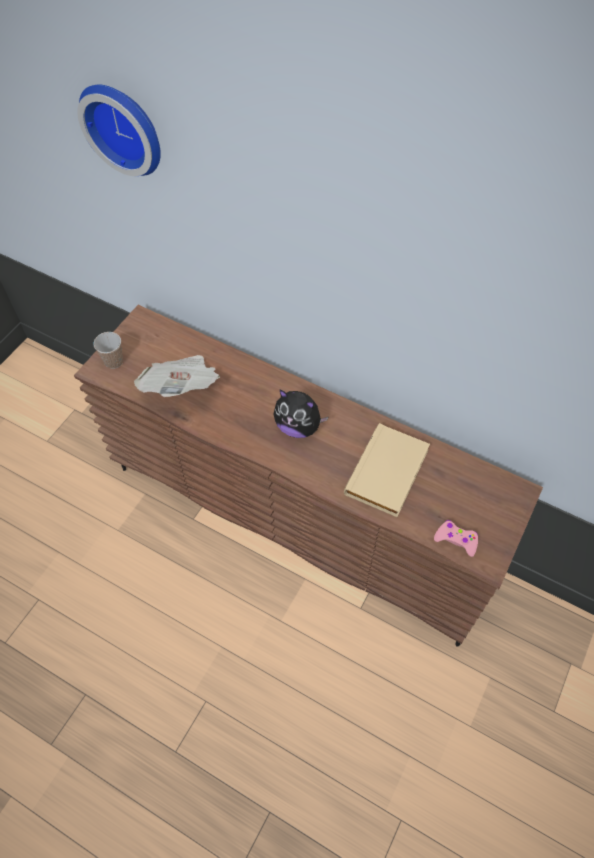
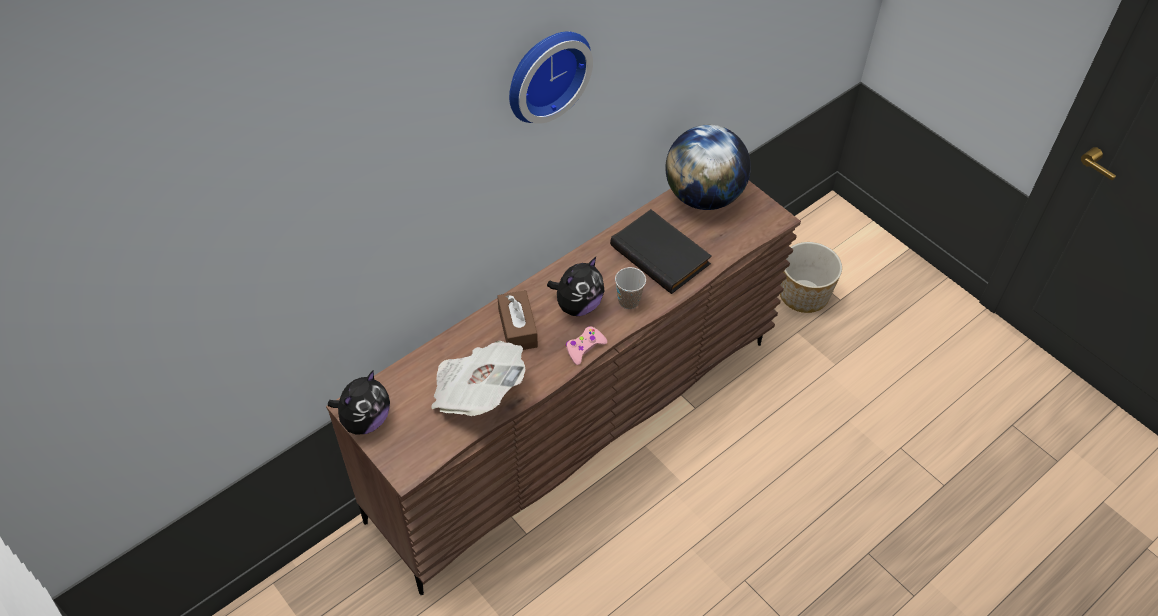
camera: 70 degrees left, 5 degrees down
wall clock [77,85,161,176] -> wall clock moved to [509,31,593,124]
cup [93,332,123,369] -> cup moved to [615,267,646,309]
beige book [344,423,430,517] -> black book [610,209,712,294]
pink game controller [434,520,478,557] -> pink game controller moved to [566,326,607,365]
none -> plush toy [328,370,390,435]
none -> brown tissue box [497,290,538,350]
none -> globe [665,125,751,210]
none -> planter [780,242,842,313]

